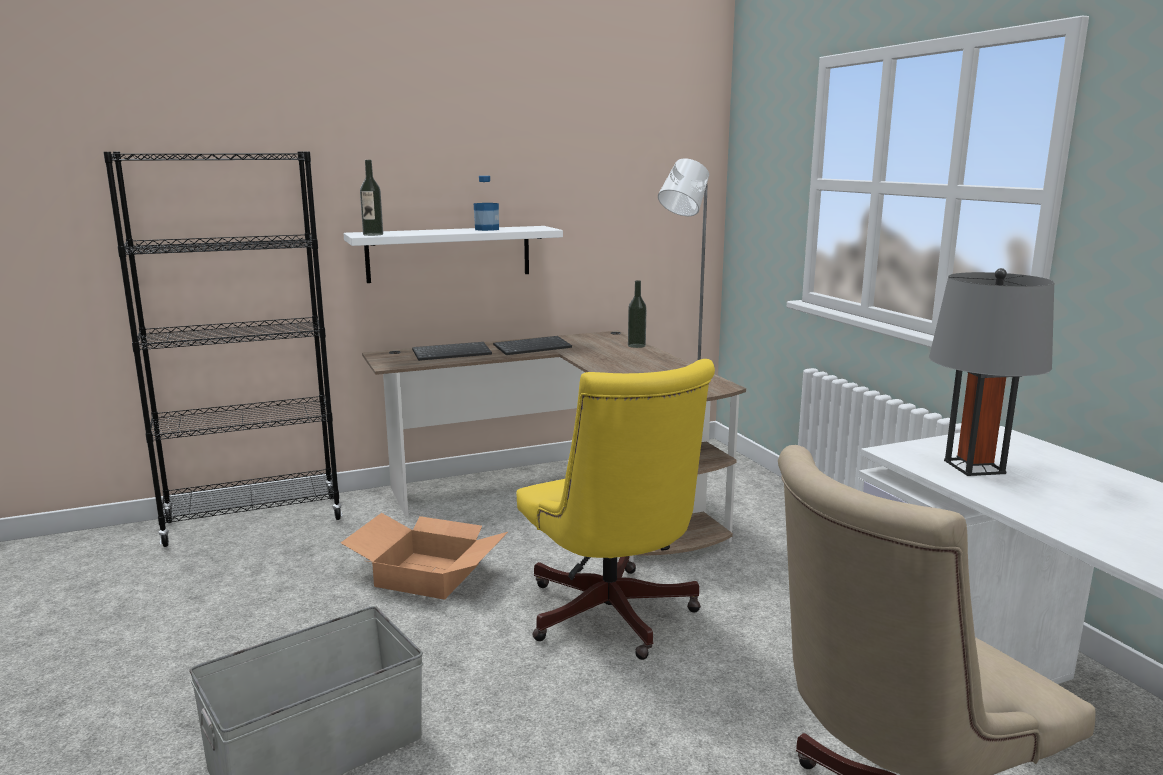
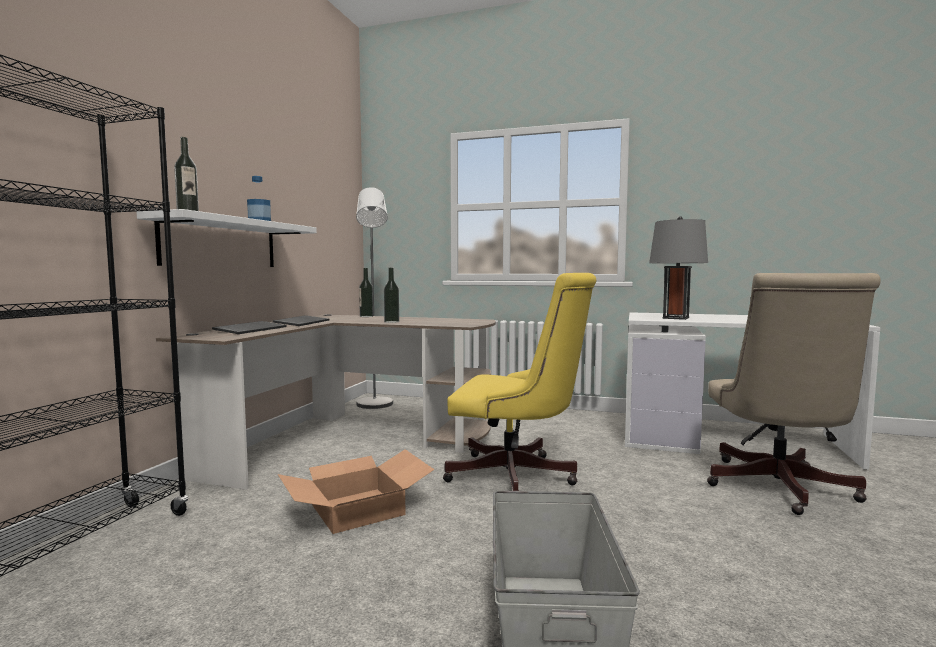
camera: 50 degrees left, 10 degrees down
none -> bottle [384,268,399,323]

